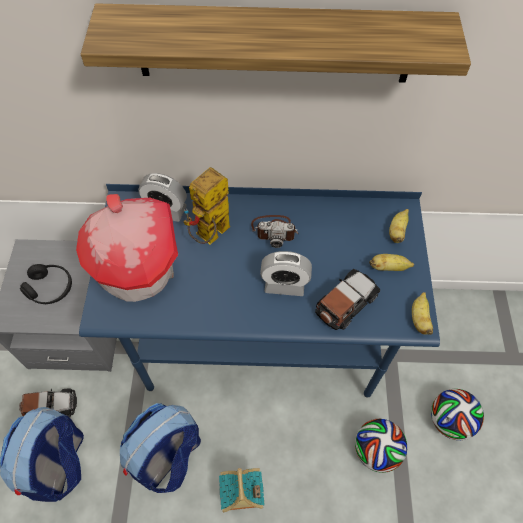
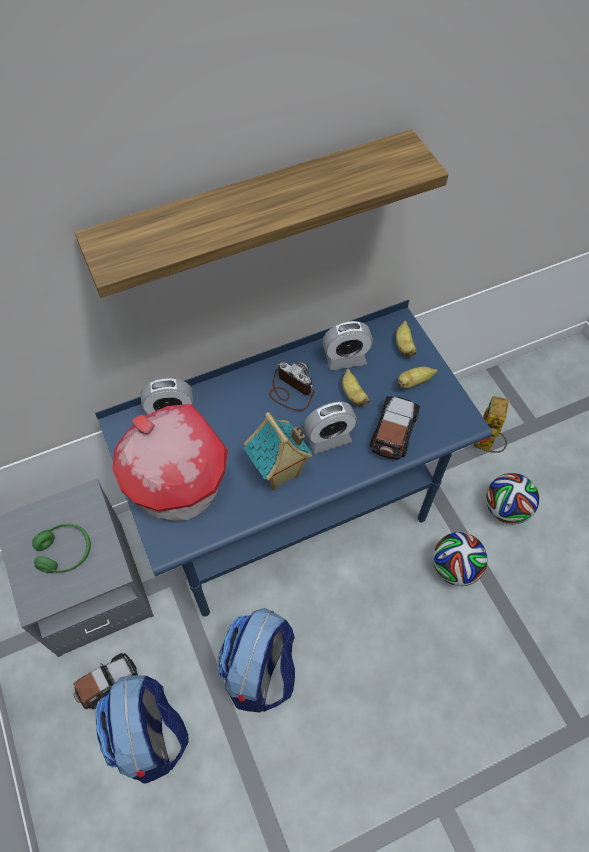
camera: 25 degrees left, 0 degrees up
black headphones [20,264,72,304] -> green headphones [32,523,91,573]
toy robot [183,167,230,244] -> toy robot moved to [473,396,509,453]
toy house [219,468,265,512] -> toy house moved to [244,412,312,490]
camera [251,215,299,248] -> camera turned 120 degrees counterclockwise [269,362,315,411]
banana [412,292,433,335] -> banana moved to [342,369,370,406]
none -> alarm clock [322,321,373,370]

